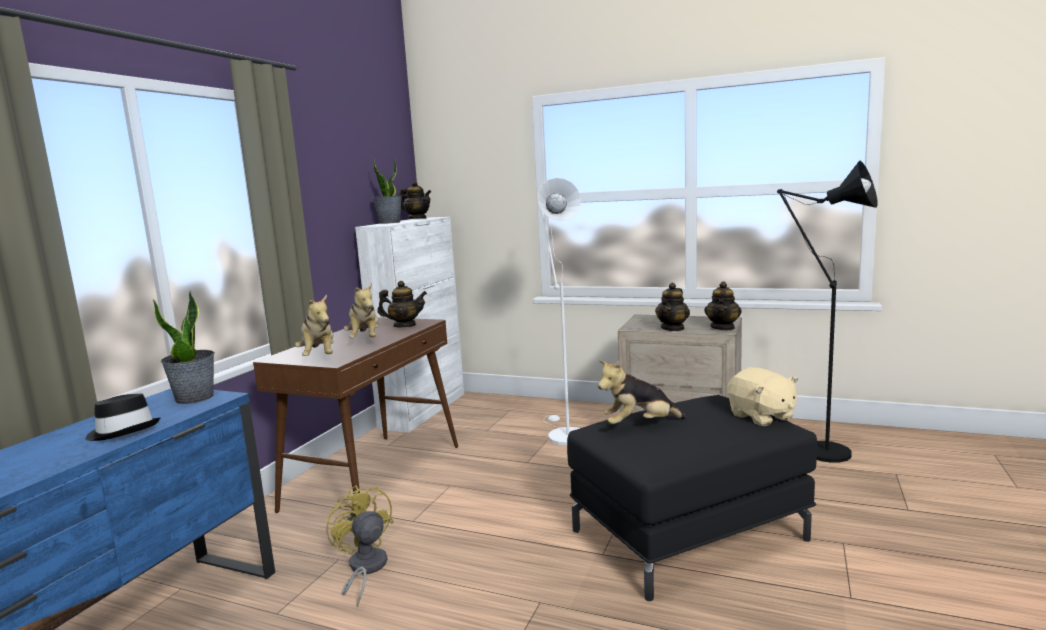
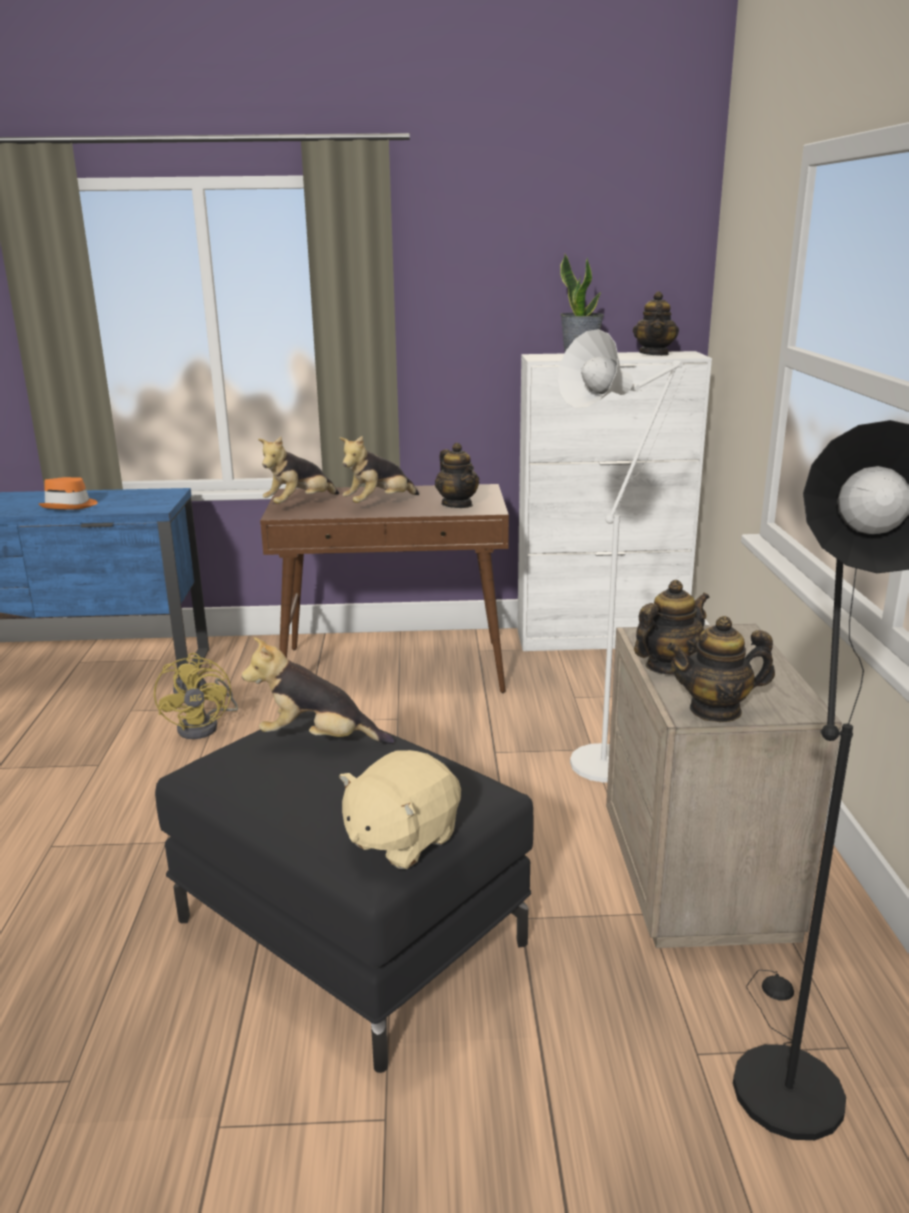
camera: 65 degrees right, 10 degrees up
black hat [86,393,161,441] -> orange hat [39,477,98,509]
potted plant [153,290,215,404] -> none
yellow fan [327,485,394,608] -> yellow fan turned 135 degrees clockwise [154,653,238,739]
plush toy [598,360,687,424] -> plush toy turned 45 degrees counterclockwise [242,637,395,744]
teapot [655,283,690,331] -> teapot turned 135 degrees clockwise [634,580,710,674]

